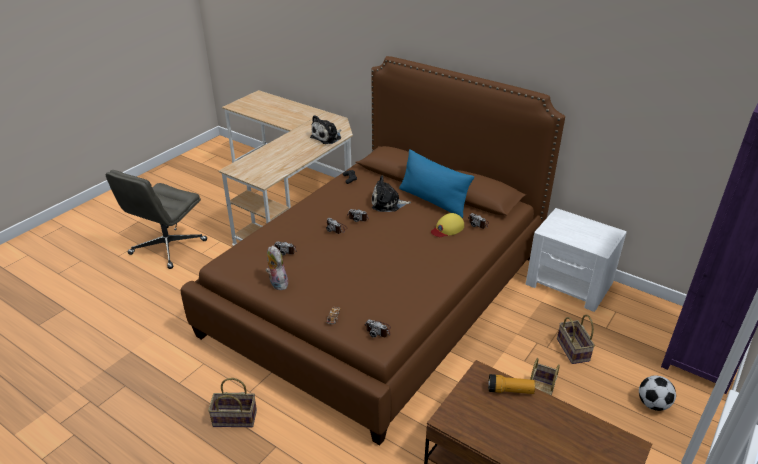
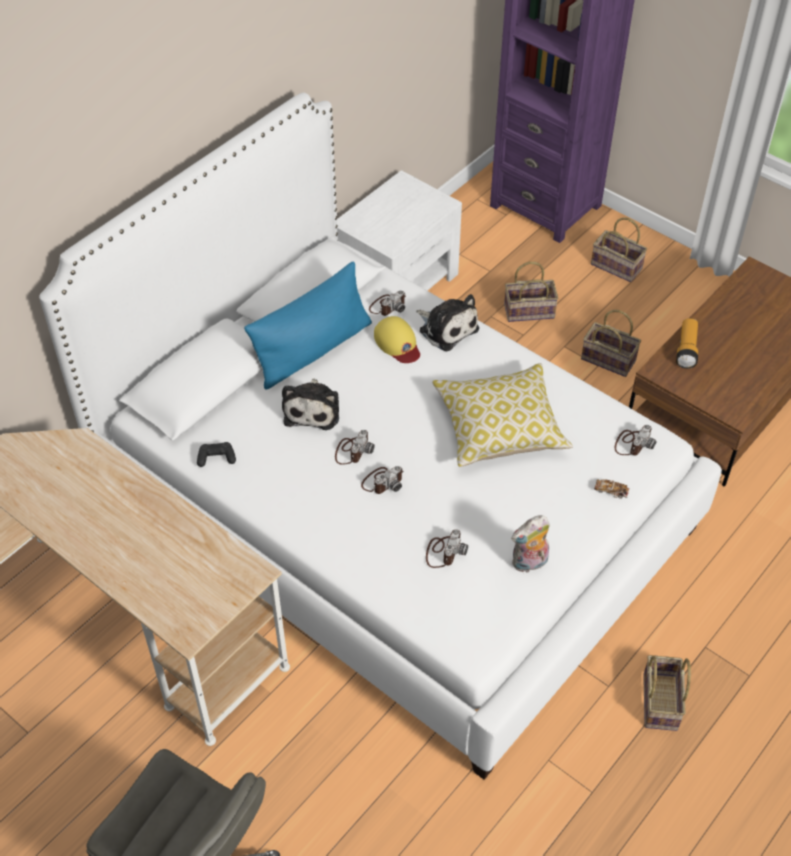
camera: 85 degrees left, 15 degrees up
brown bed [180,56,565,446] -> white bed [39,93,722,780]
plush toy [310,115,341,144] -> plush toy moved to [416,294,479,351]
football [639,376,676,411] -> basket [591,217,647,282]
none -> pillow [432,363,573,467]

